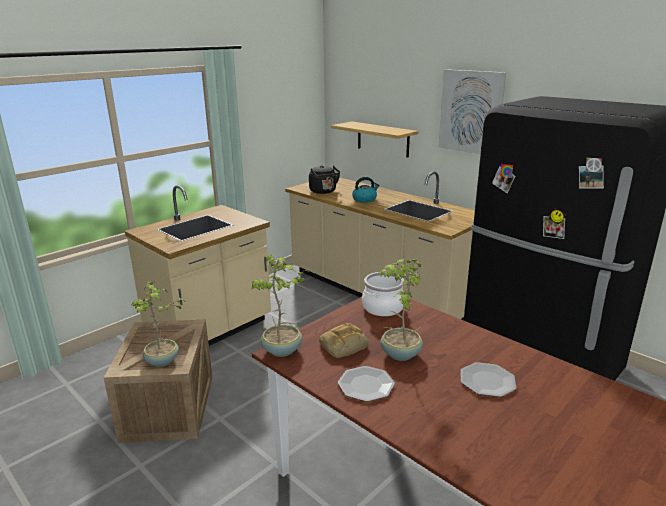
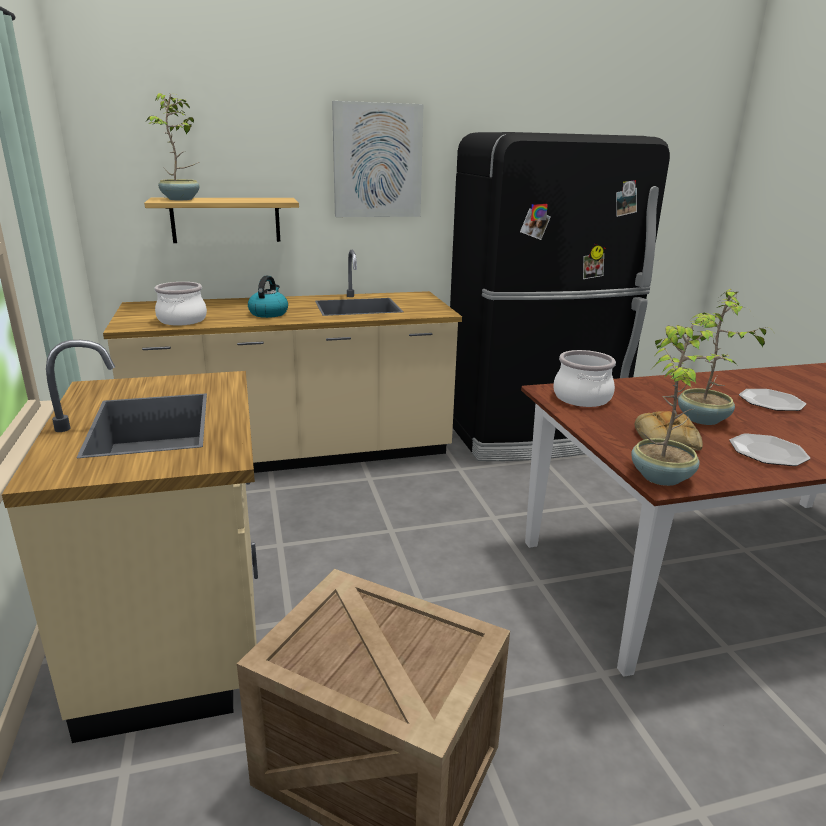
camera: 60 degrees left, 0 degrees up
potted plant [131,281,184,367] -> potted plant moved to [146,93,200,200]
black kettle [309,165,340,194] -> cooking pot [154,282,207,325]

